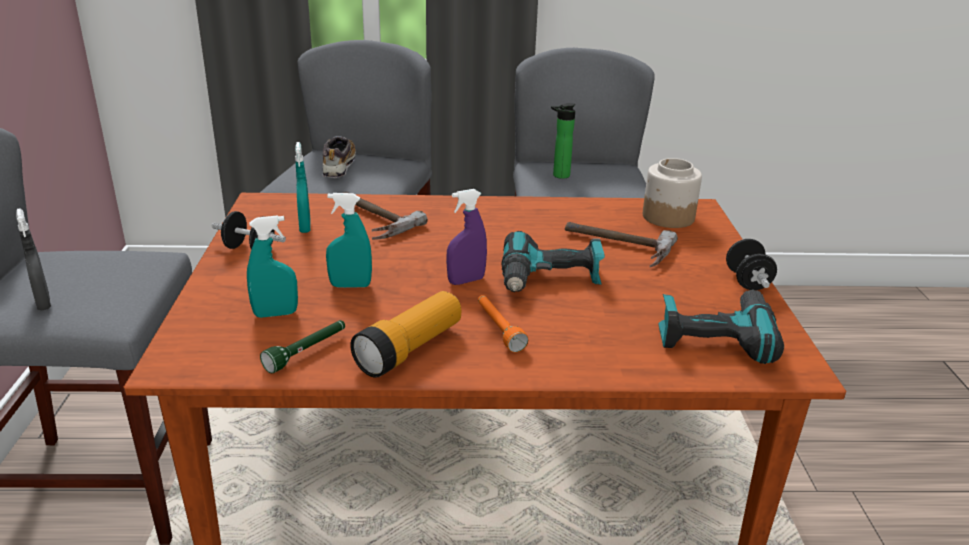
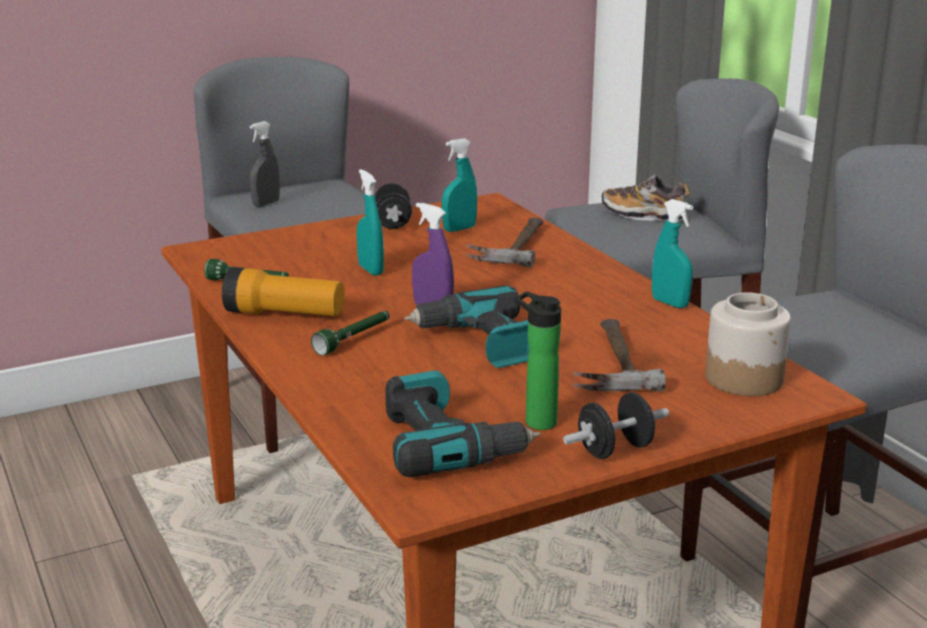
camera: 65 degrees right, 5 degrees down
turquoise spray bottle [247,215,298,318] -> turquoise spray bottle moved to [652,199,693,308]
shoe [323,136,356,178] -> shoe turned 135 degrees counterclockwise [602,175,690,221]
orange flashlight [478,295,528,352] -> green flashlight [311,311,390,356]
bottle [551,103,575,179] -> bottle moved to [516,292,561,430]

